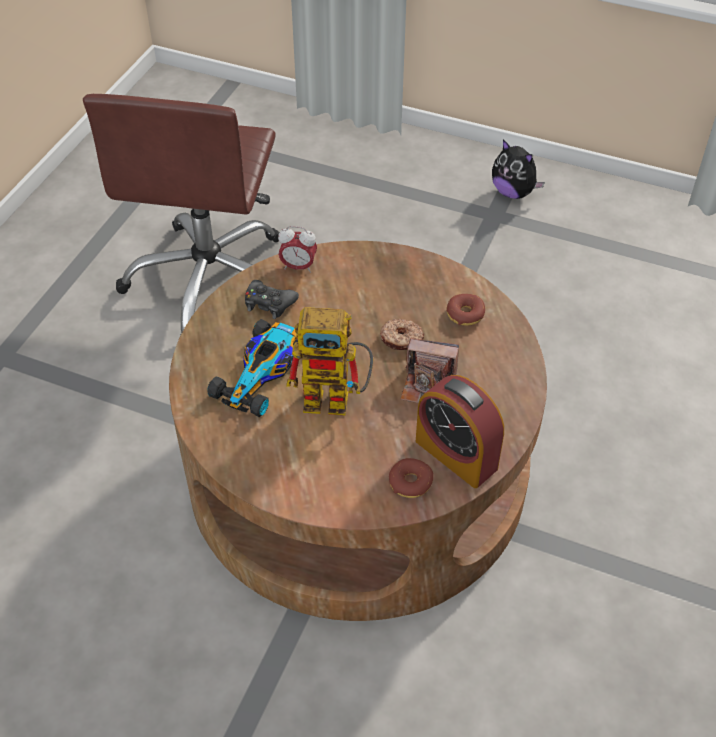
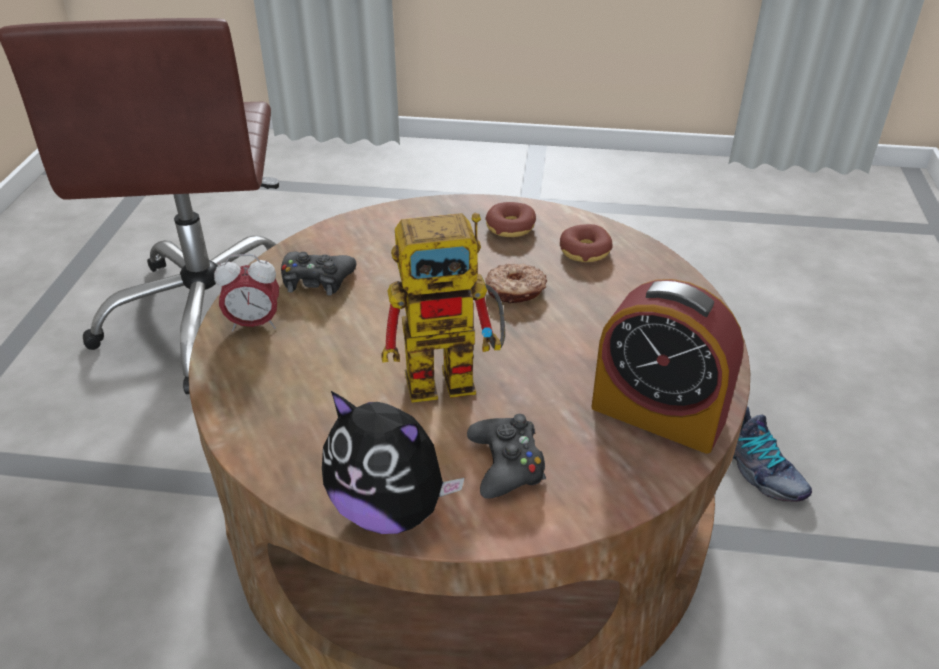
camera: 15 degrees left, 10 degrees down
toy car [207,319,298,417] -> none
alarm clock [278,226,317,273] -> alarm clock moved to [214,254,279,331]
donut [389,458,433,498] -> donut moved to [485,202,536,237]
camera [401,339,459,403] -> none
plush toy [492,139,545,199] -> plush toy moved to [322,391,464,534]
none -> black game controller [467,414,546,499]
none -> shoe [733,406,812,502]

